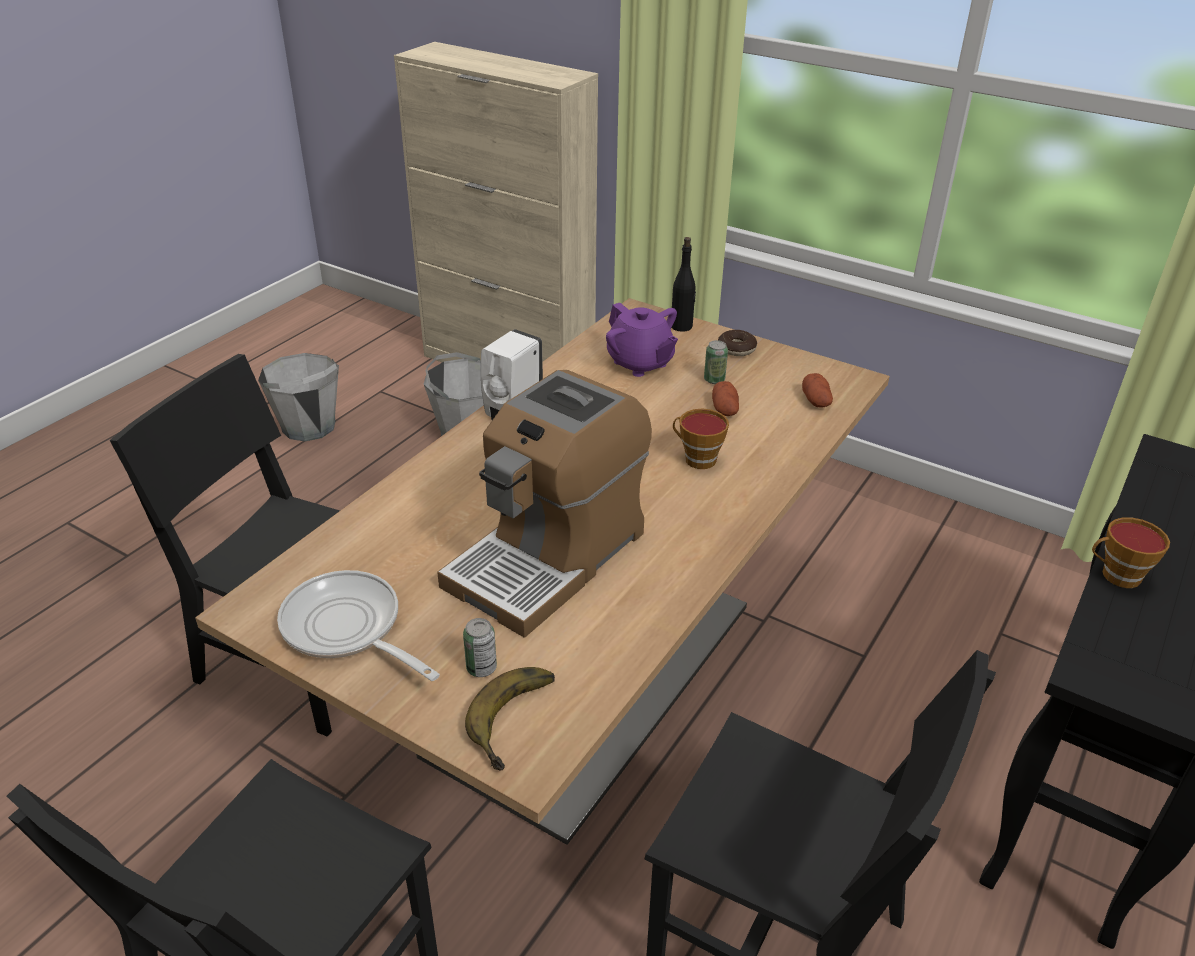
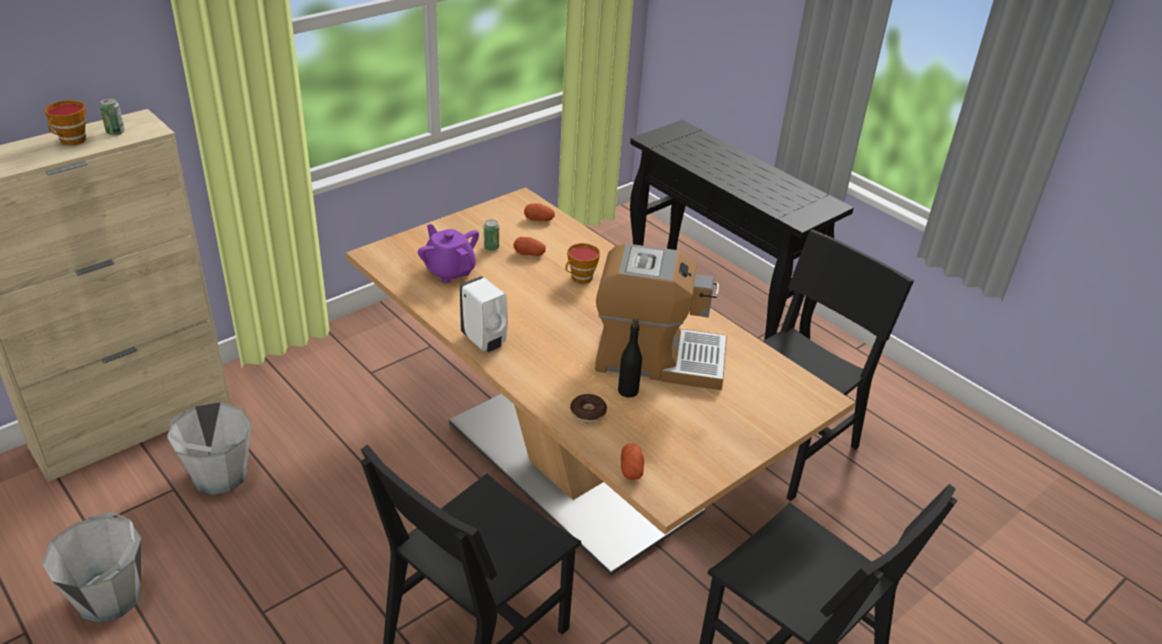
camera: 75 degrees left, 0 degrees up
frying pan [277,570,440,681] -> none
coffee machine [437,370,652,638] -> coffee machine turned 45 degrees counterclockwise [595,243,727,390]
can [463,618,497,677] -> can moved to [100,98,125,135]
banana [465,667,555,770] -> none
purple teapot [606,303,678,377] -> purple teapot turned 105 degrees counterclockwise [418,224,479,283]
black bottle [672,237,696,332] -> black bottle moved to [618,318,642,398]
donut [718,330,757,356] -> donut moved to [570,394,607,423]
cup [1092,517,1170,588] -> cup moved to [45,100,86,145]
none -> potato [621,444,644,480]

